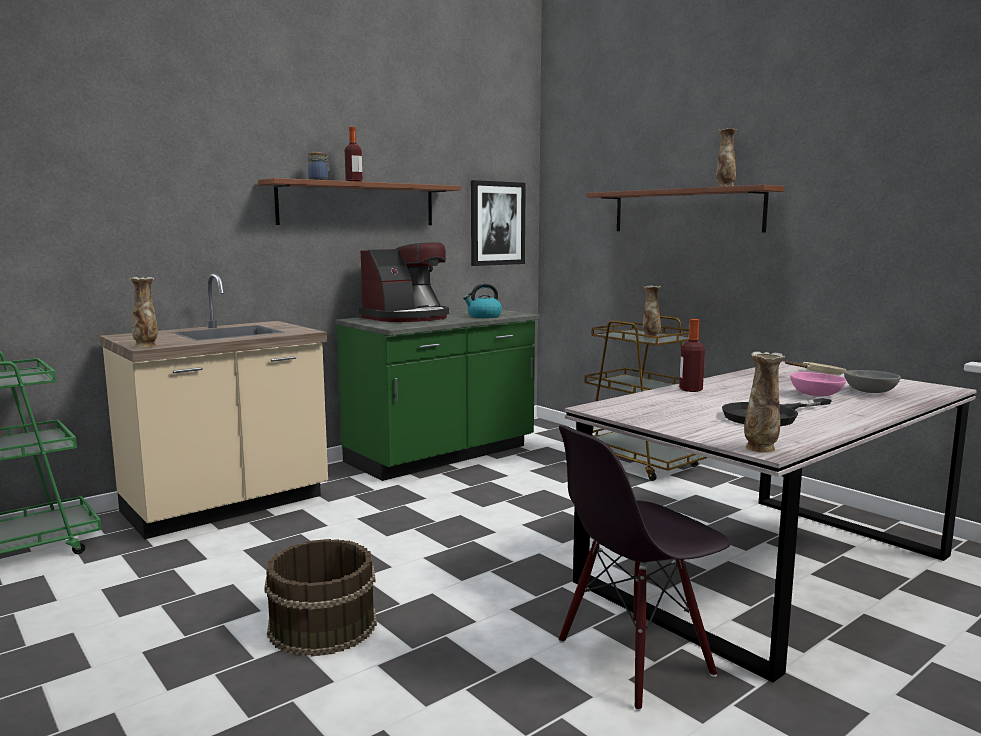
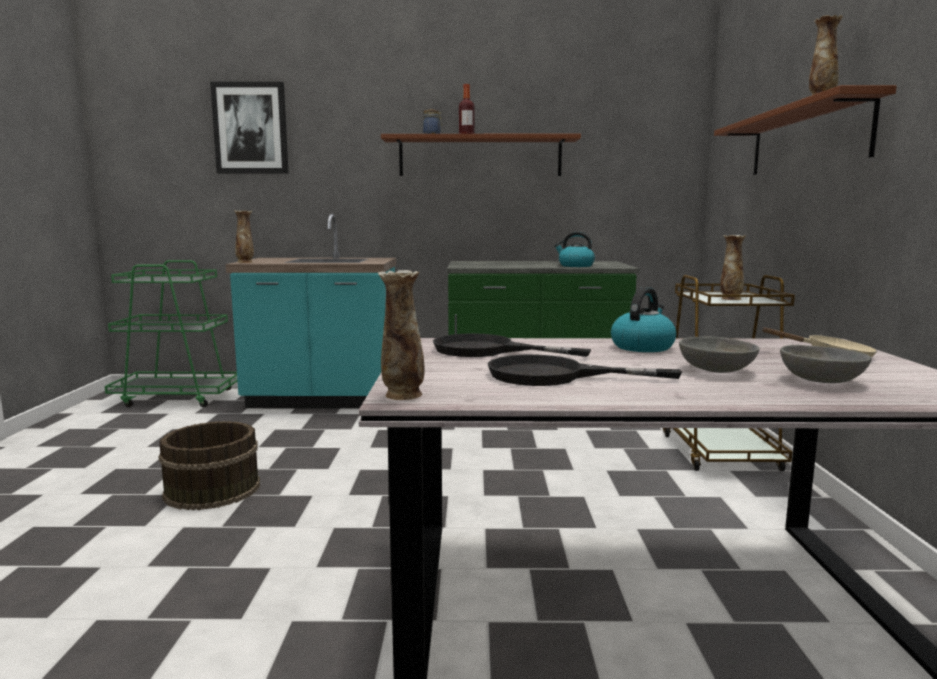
camera: 40 degrees right, 0 degrees up
beige counter [99,273,328,539] -> turquoise counter [225,214,396,409]
coffee machine [359,242,449,322] -> none
picture [471,180,526,266] -> picture moved to [210,82,289,173]
black chair [559,425,731,711] -> none
bottle [679,319,705,392] -> none
pink bowl [790,372,846,396] -> grey bowl [679,337,760,373]
none -> black frying pan [433,333,591,357]
none -> kettle [611,287,677,352]

